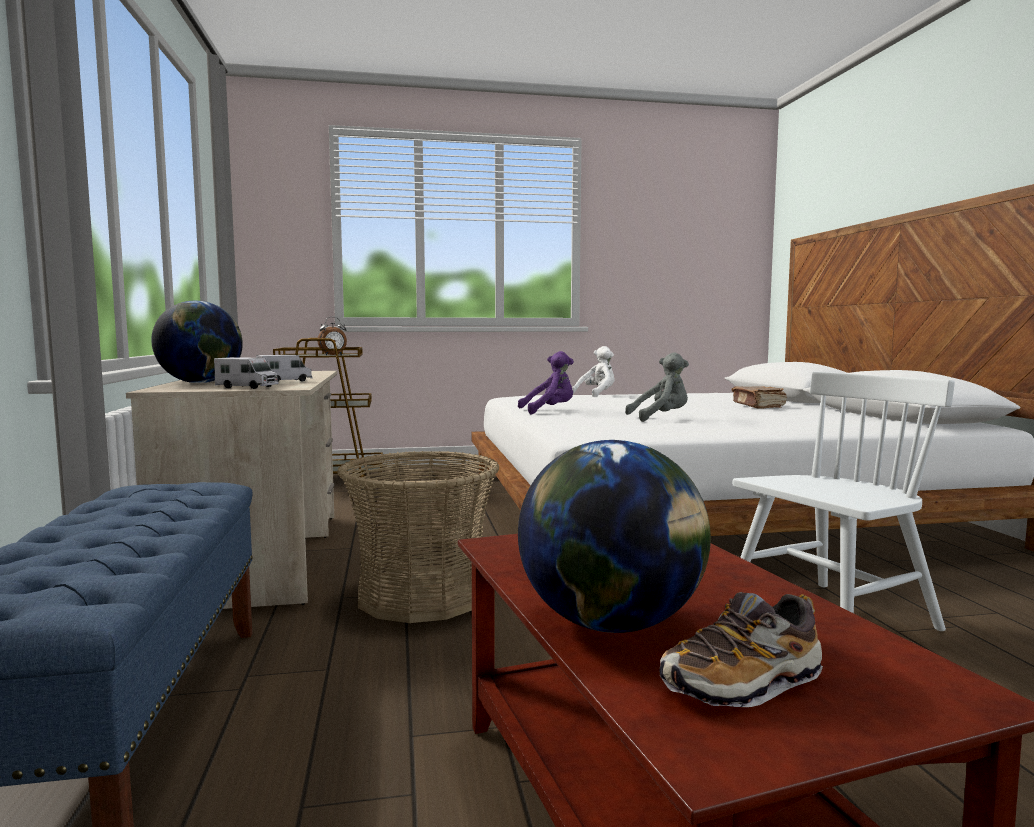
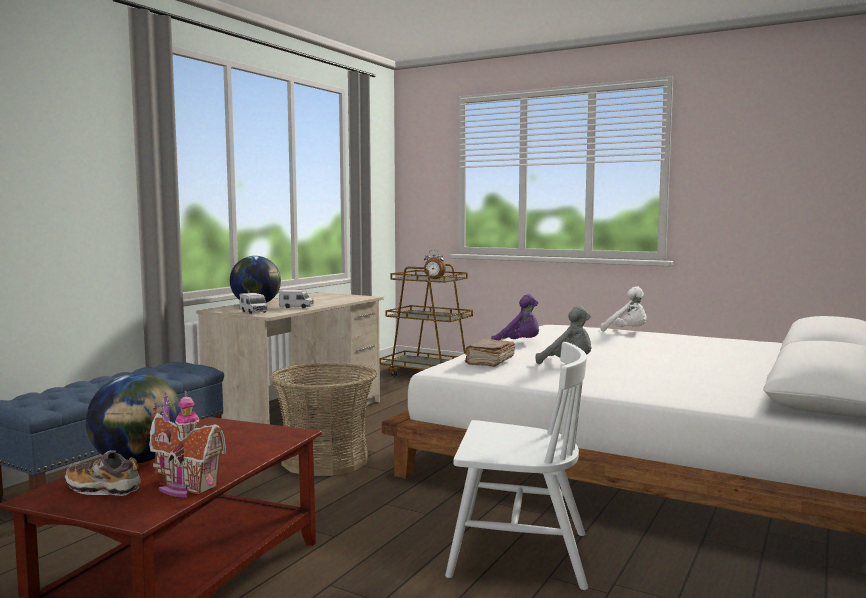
camera: 40 degrees right, 0 degrees up
white plush toy [572,346,614,397] -> white plush toy turned 45 degrees clockwise [601,286,647,332]
brown book [732,386,787,409] -> brown book moved to [465,339,515,367]
none -> toy house [149,391,226,497]

